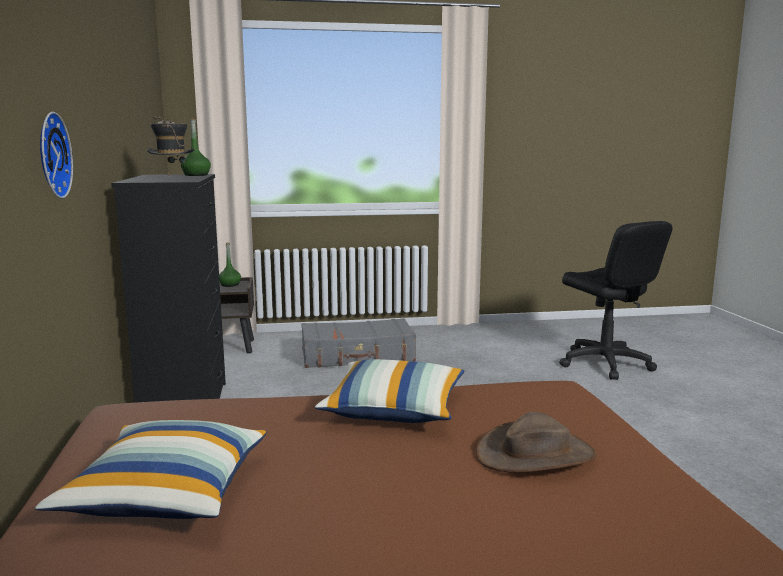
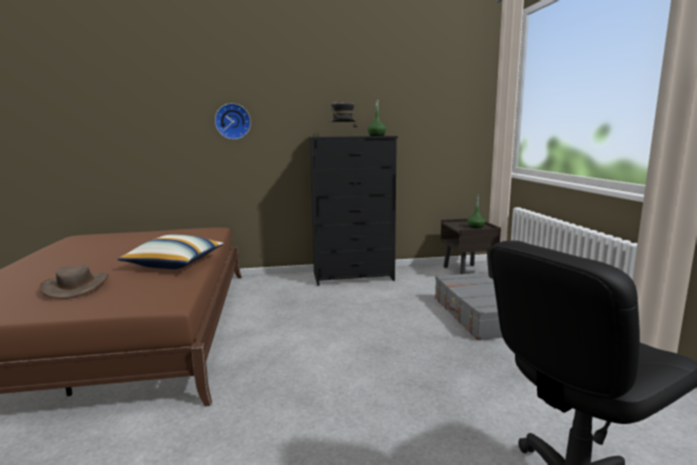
camera: 90 degrees right, 0 degrees up
pillow [35,420,267,519] -> none

